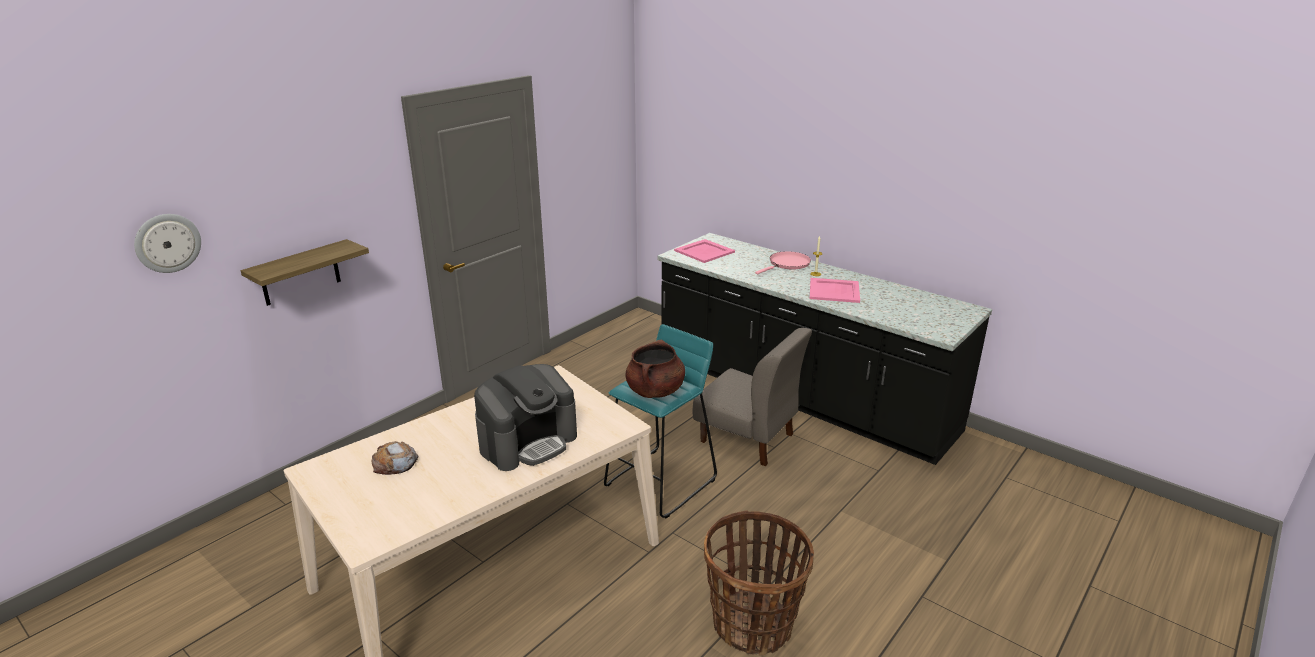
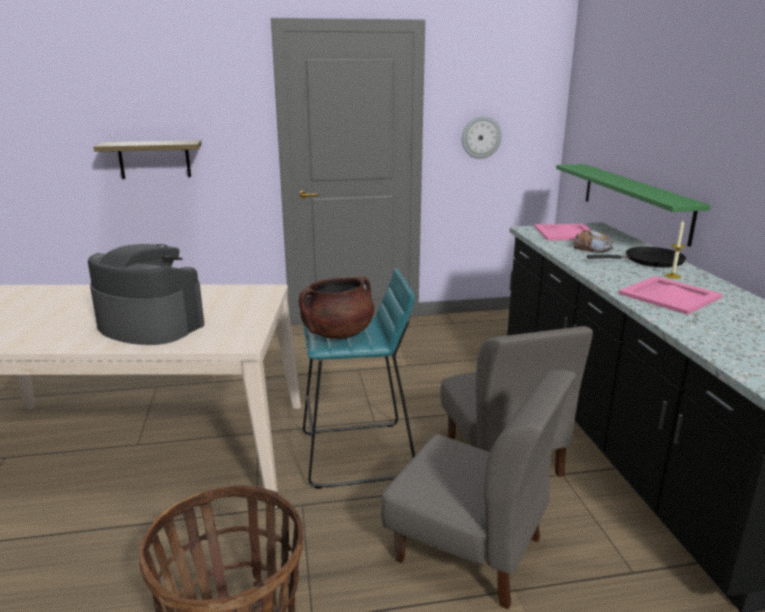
camera: 40 degrees right, 5 degrees down
wall clock [134,214,201,273] -> wall clock moved to [462,116,502,159]
bread [371,441,419,475] -> bread moved to [573,230,613,253]
coffee machine [474,364,577,471] -> coffee machine turned 150 degrees counterclockwise [88,244,204,345]
pink frying pan [755,251,811,274] -> black frying pan [587,247,686,268]
none -> grey chair [381,370,576,610]
none -> green shelf [556,164,711,247]

